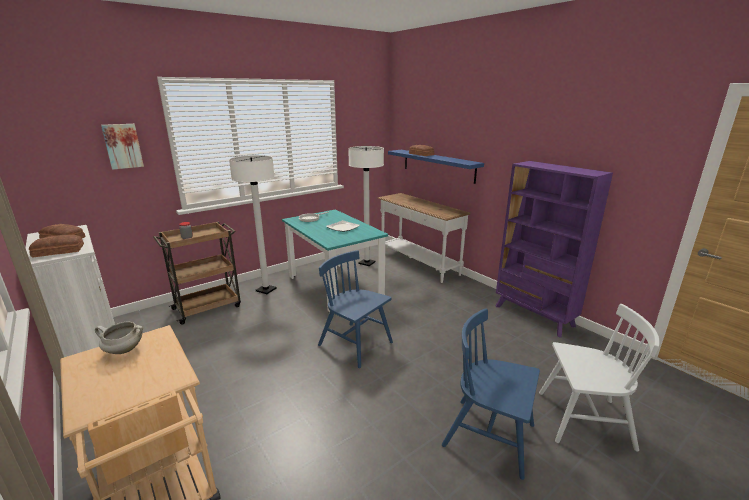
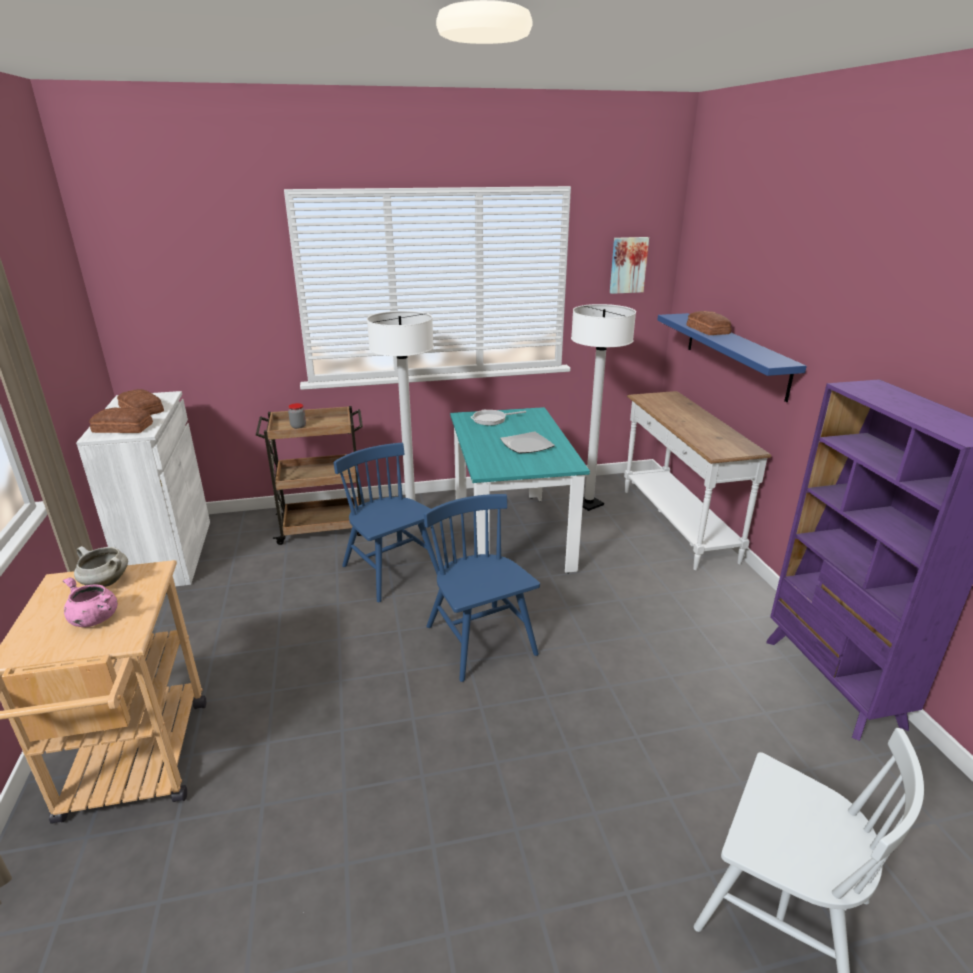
camera: 25 degrees right, 5 degrees up
picture [101,124,144,170] -> picture moved to [610,237,649,294]
blue chair [442,308,540,480] -> blue chair moved to [334,443,439,602]
none -> pink cooking pot [63,577,118,627]

